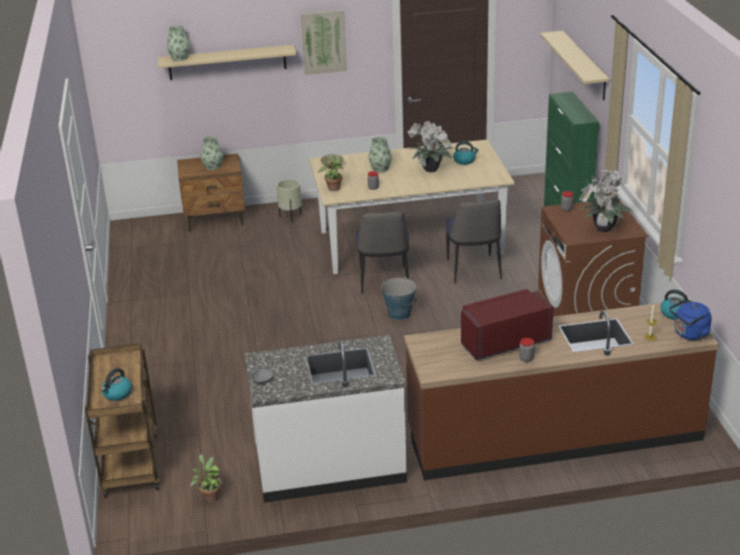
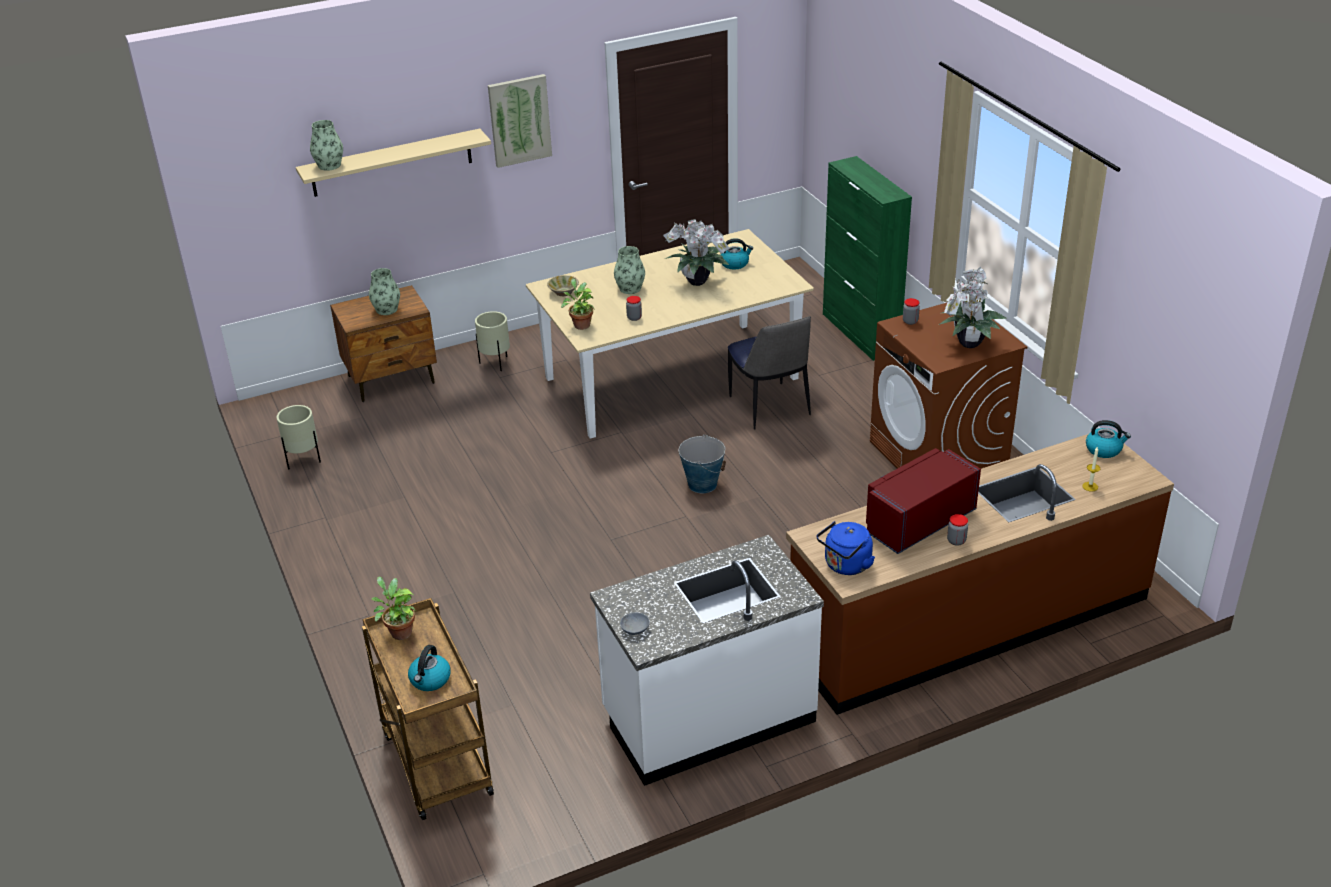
camera: 15 degrees left, 5 degrees up
potted plant [191,454,222,503] -> potted plant moved to [371,577,417,640]
chair [356,212,410,294] -> none
beige shelf [540,31,610,100] -> none
blue kettle [669,300,712,340] -> blue kettle moved to [817,521,875,575]
none -> beige planter [276,405,321,469]

